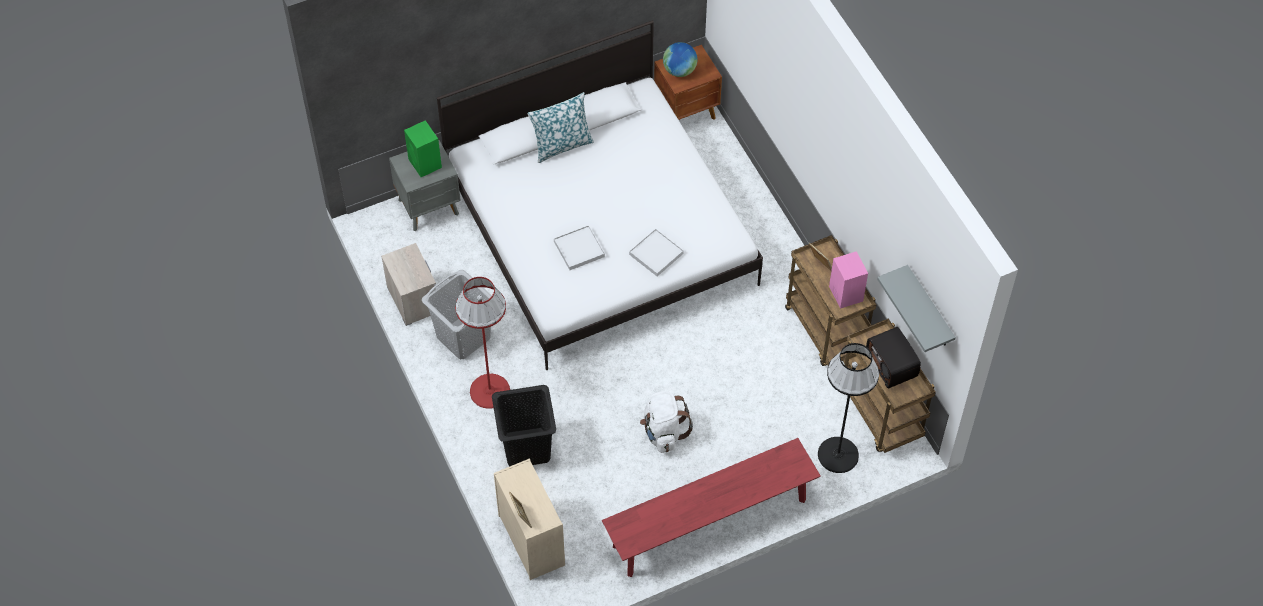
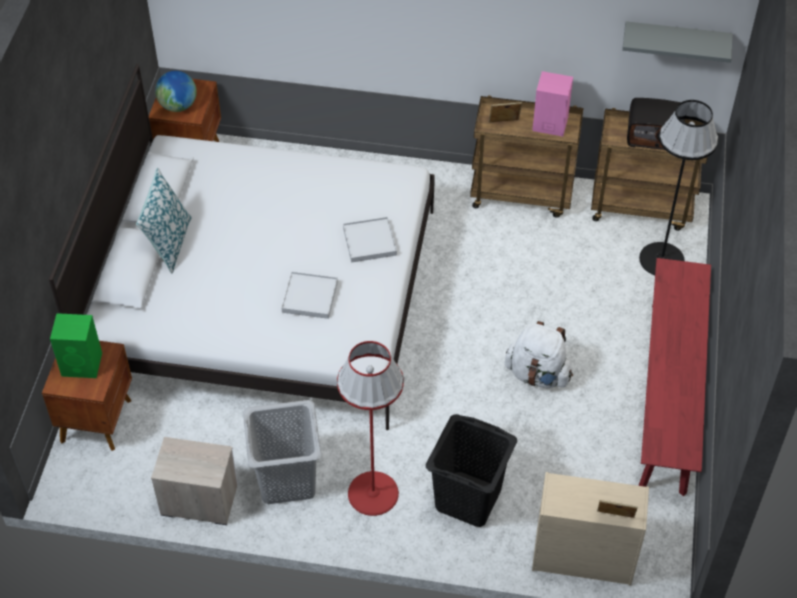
camera: 55 degrees left, 5 degrees down
grey nightstand [389,140,461,231] -> brown nightstand [42,341,132,451]

